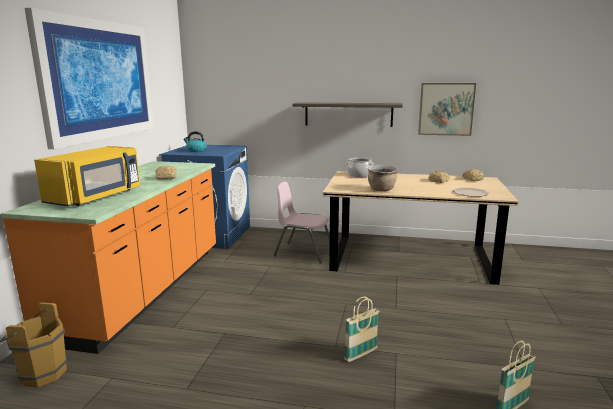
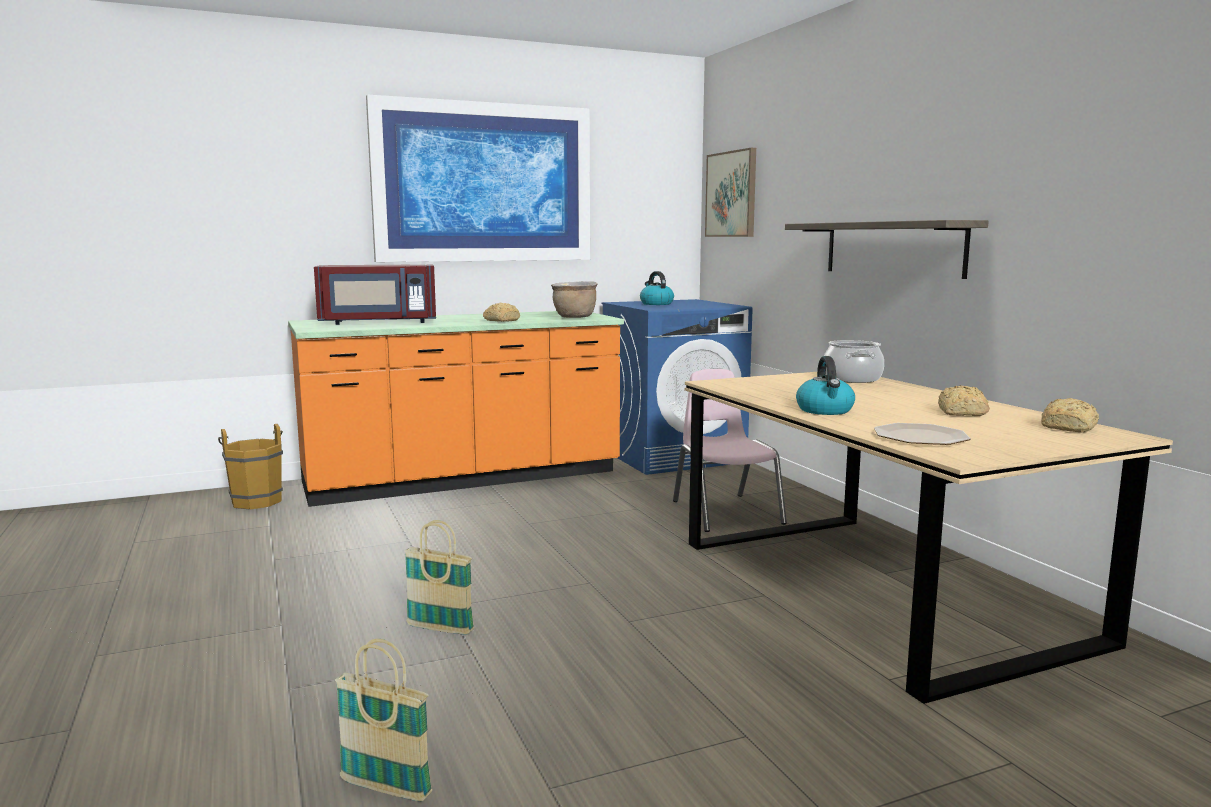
camera: 55 degrees right, 5 degrees down
yellow microwave [34,146,140,206] -> red microwave [314,265,436,325]
brown cooking pot [368,165,398,191] -> brown cooking pot moved to [551,281,598,318]
picture [418,83,476,136] -> picture moved to [705,148,756,237]
none -> kettle [796,356,855,415]

